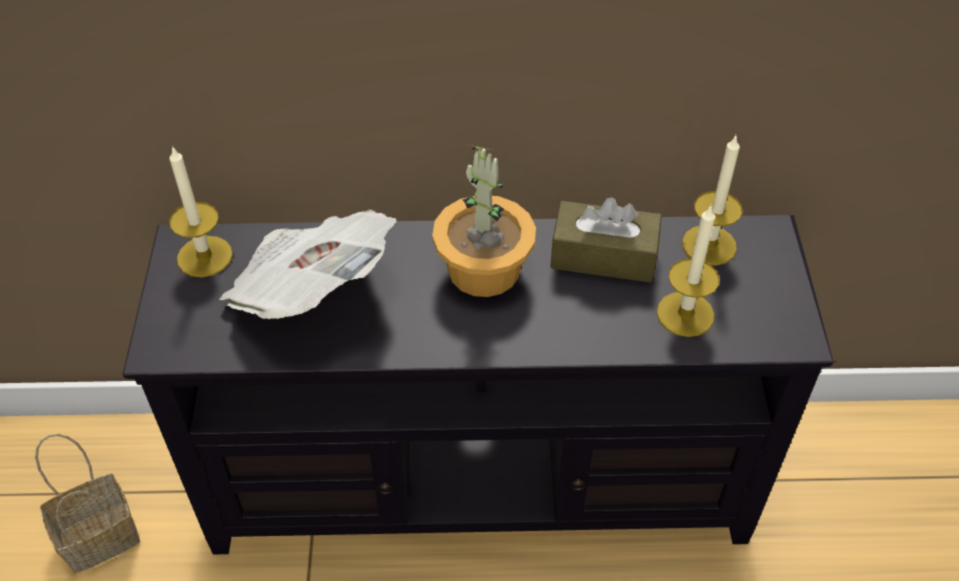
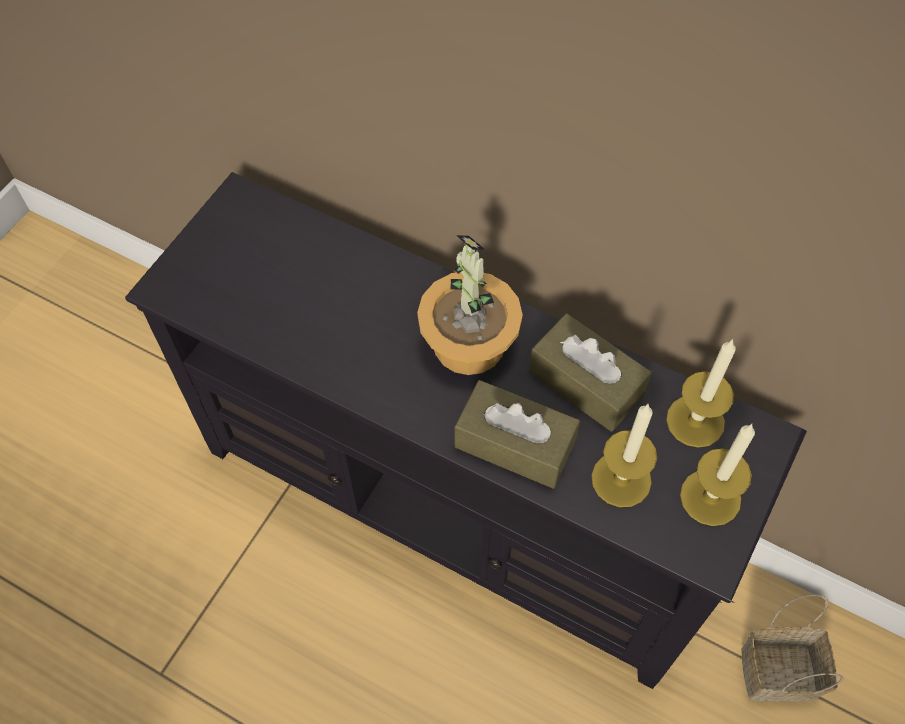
camera: 30 degrees right, 10 degrees up
basket [35,434,140,573] -> basket moved to [741,594,843,702]
candle [169,146,233,277] -> candle moved to [680,424,755,526]
newspaper [220,210,396,319] -> none
none -> brown tissue box [455,380,580,489]

